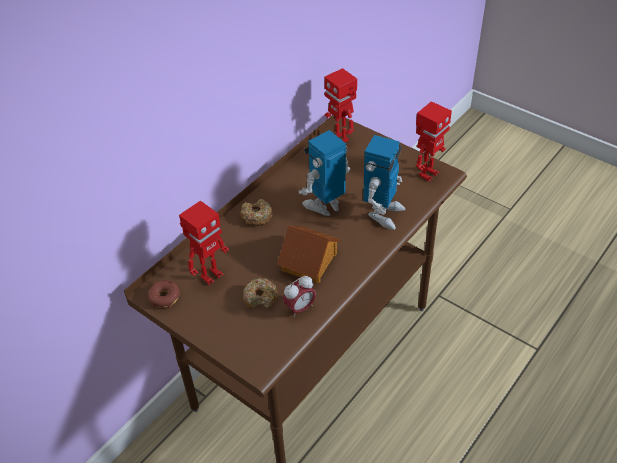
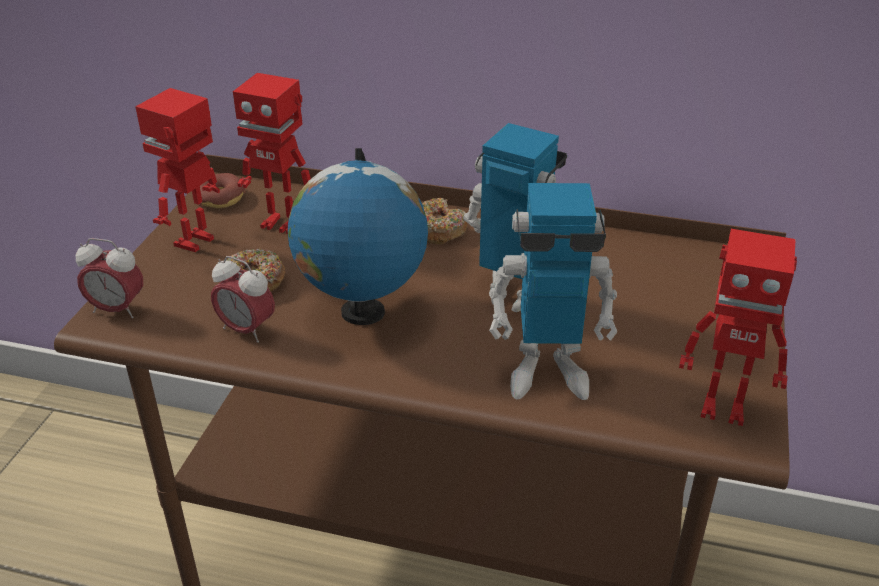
camera: 65 degrees right, 10 degrees down
toy house [277,225,341,284] -> globe [287,148,428,325]
toy robot [324,68,357,142] -> toy robot moved to [135,88,220,252]
none -> alarm clock [76,238,143,318]

